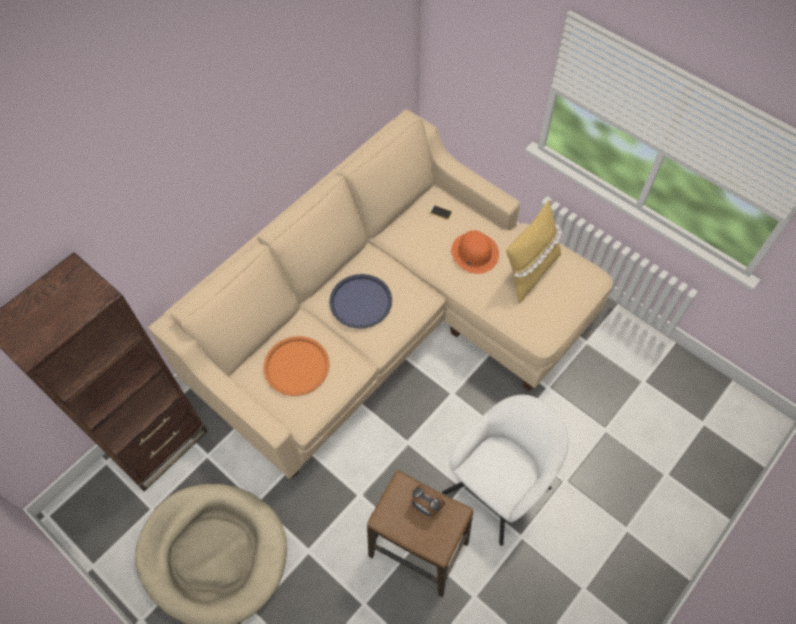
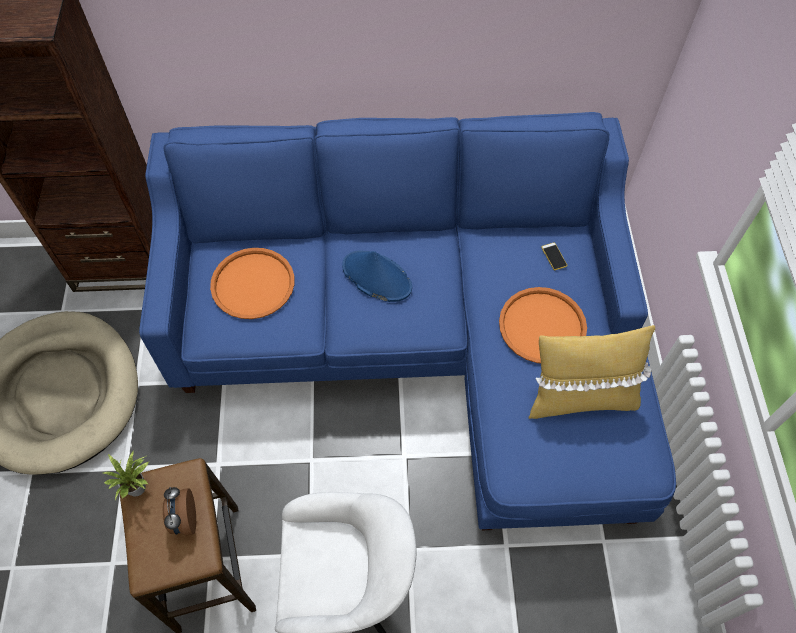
camera: 45 degrees right, 0 degrees up
beige sofa [148,109,613,479] -> blue sofa [139,112,676,530]
blue tray [329,274,392,329] -> blue hat [342,251,412,302]
orange hat [451,230,499,274] -> orange tray [499,287,587,363]
none -> potted plant [103,452,150,500]

